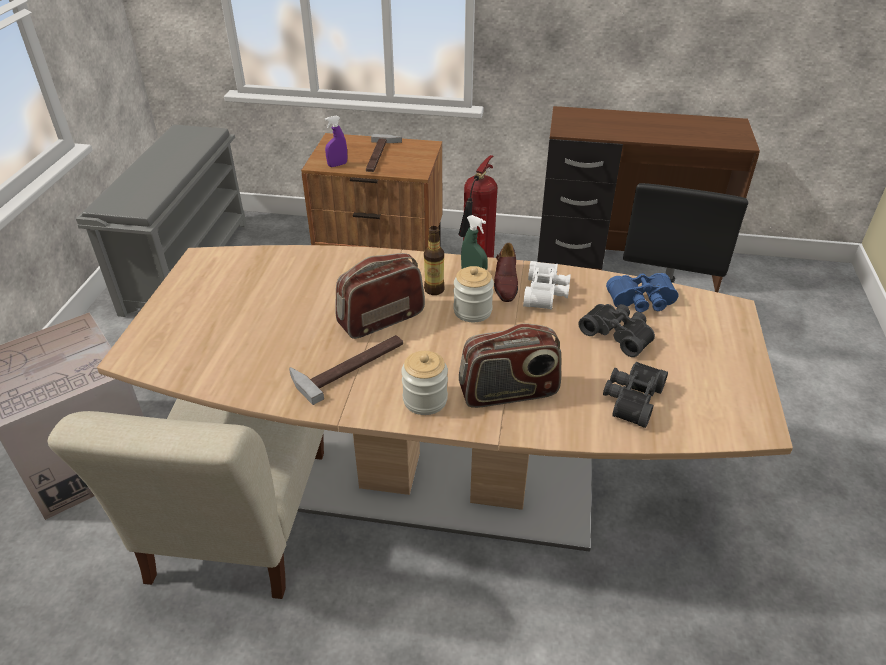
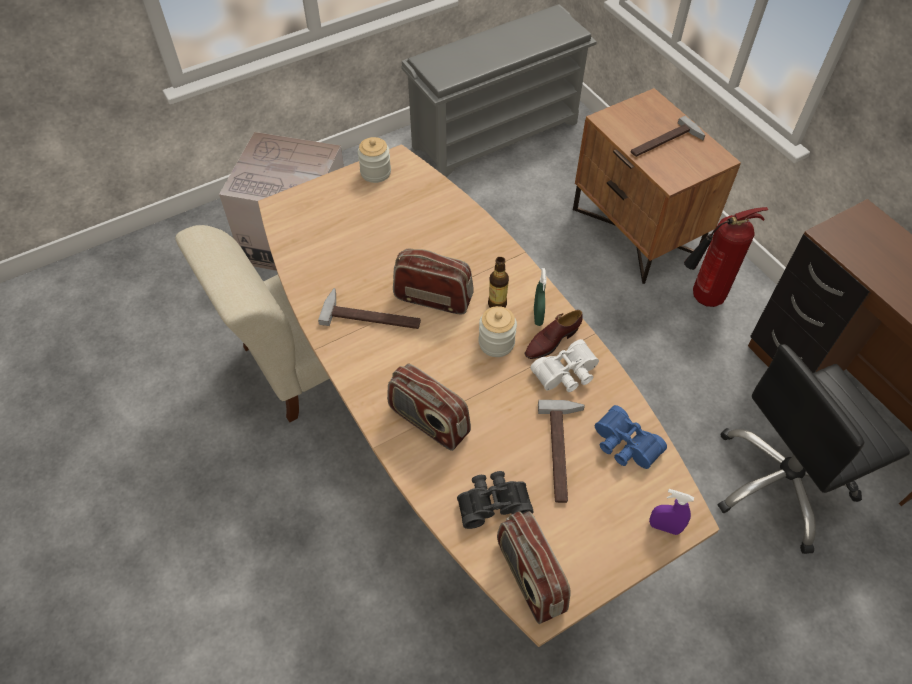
camera: 50 degrees right, 15 degrees up
purple spray bottle [325,116,347,167] -> purple spray bottle moved to [649,489,694,535]
jar [401,351,448,415] -> jar moved to [358,137,391,183]
black binoculars [578,304,655,357] -> hammer [538,400,585,503]
none -> radio [497,511,571,624]

